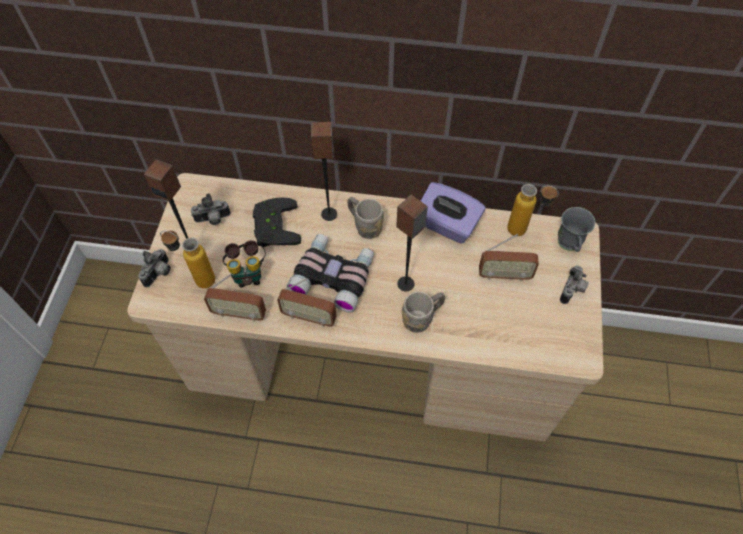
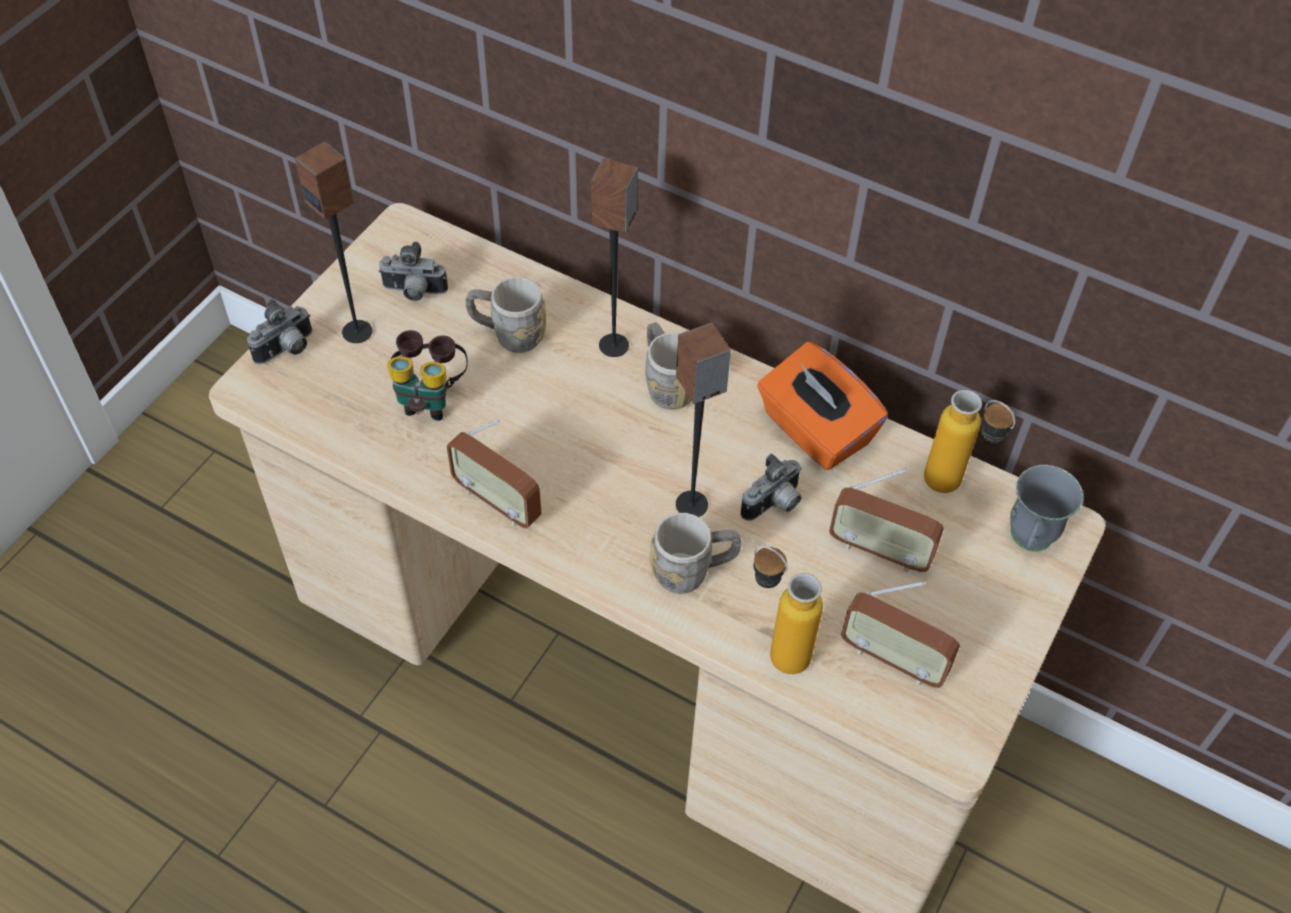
camera: 20 degrees right, 5 degrees down
bottle [160,231,215,288] -> bottle moved to [753,545,823,674]
radio [204,274,266,322] -> radio moved to [841,581,960,688]
black game controller [253,197,301,247] -> grey mug [466,277,546,353]
binoculars [286,234,374,313] -> none
purple tissue box [421,182,485,244] -> orange tissue box [757,342,888,470]
camera [560,265,589,304] -> camera moved to [740,453,802,521]

